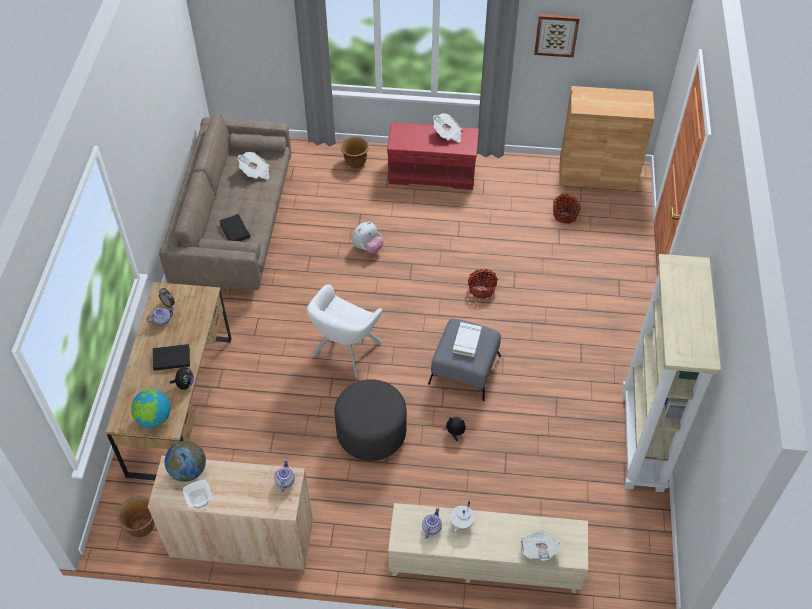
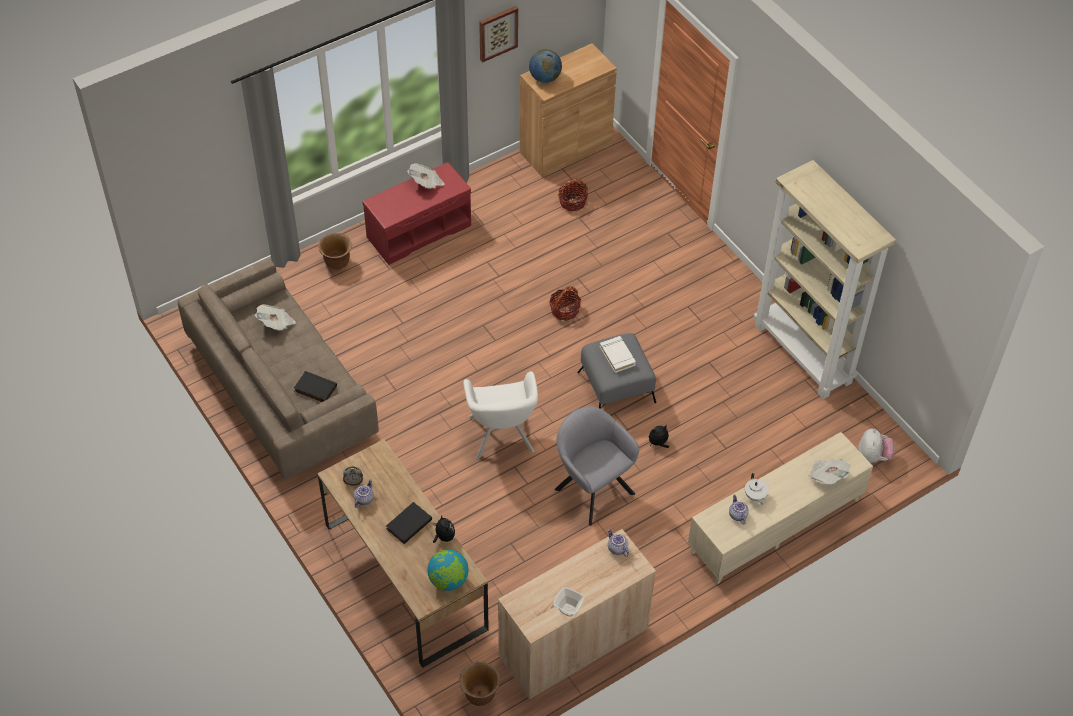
camera: 40 degrees left, 0 degrees up
globe [164,441,206,482] -> globe moved to [529,49,562,83]
grey ottoman [335,379,407,461] -> grey armchair [555,406,639,526]
plush toy [352,222,384,253] -> plush toy moved to [858,429,895,463]

